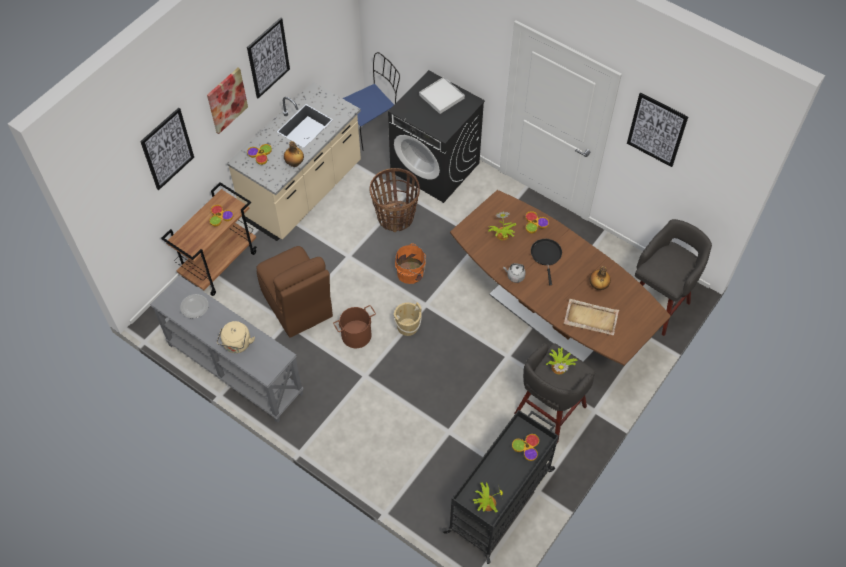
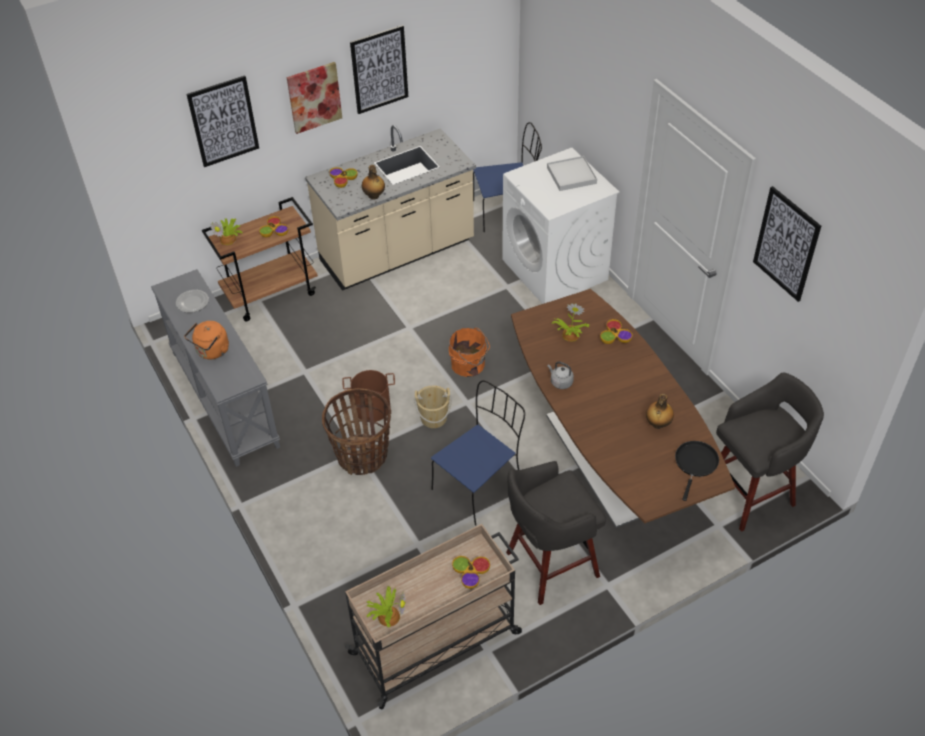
camera: 25 degrees right, 10 degrees down
beige kettle [217,321,255,353] -> orange kettle [184,321,229,359]
brown chair [257,246,333,338] -> none
basket [369,168,420,232] -> basket moved to [322,388,391,475]
black washing machine [388,70,485,203] -> white washing machine [502,147,620,304]
black cart [442,410,559,564] -> beige cart [345,524,522,709]
black frying pan [531,239,562,285] -> black frying pan moved to [675,441,719,501]
potted plant [546,347,577,374] -> potted plant moved to [210,218,243,245]
beige tray [564,299,619,335] -> none
none -> blue chair [431,380,525,526]

